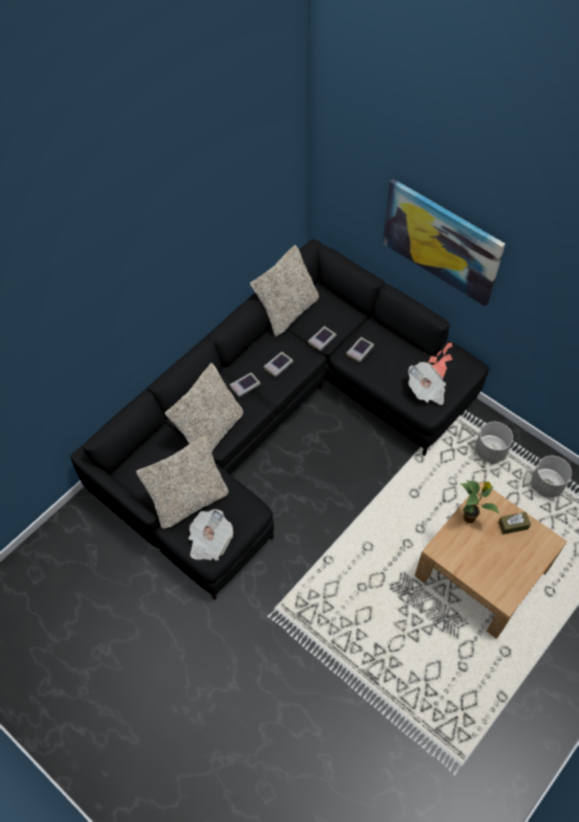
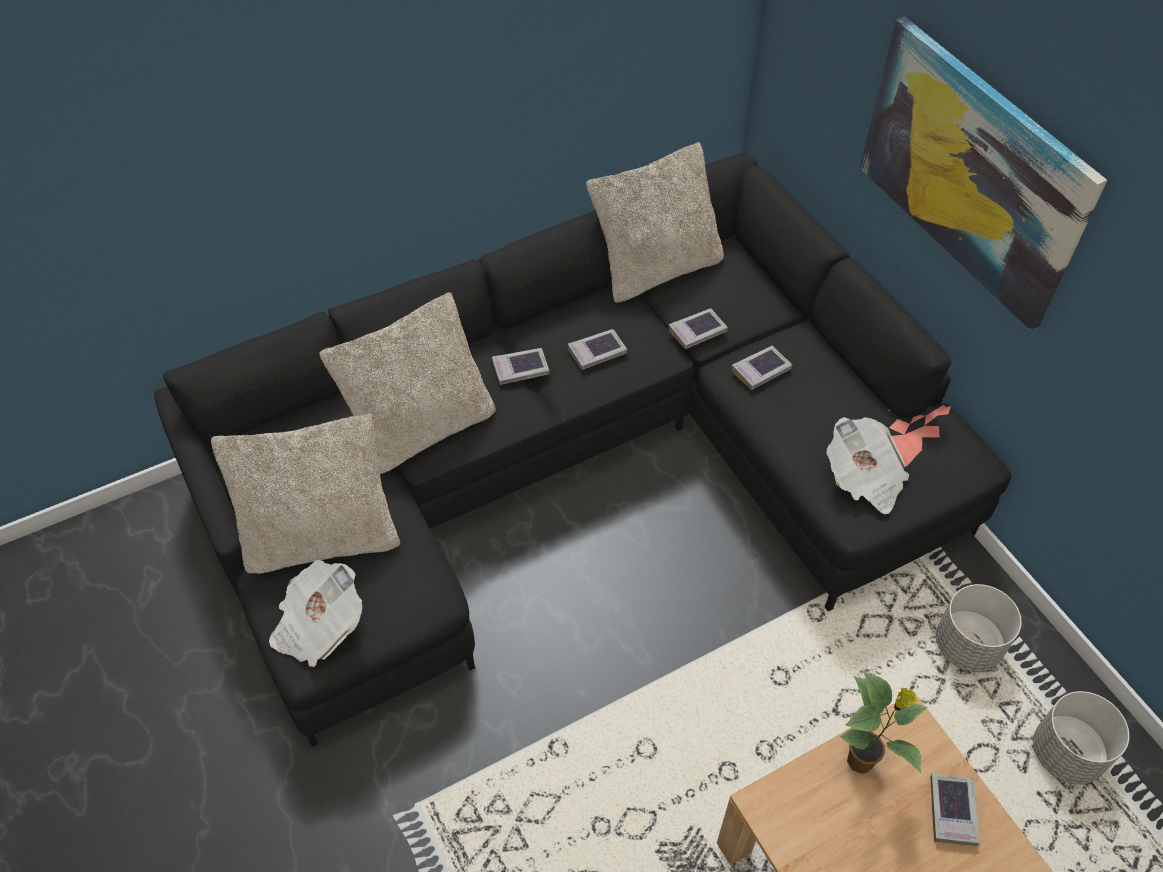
camera: 20 degrees right, 5 degrees down
brown tissue box [498,512,531,534] -> book [930,773,979,846]

